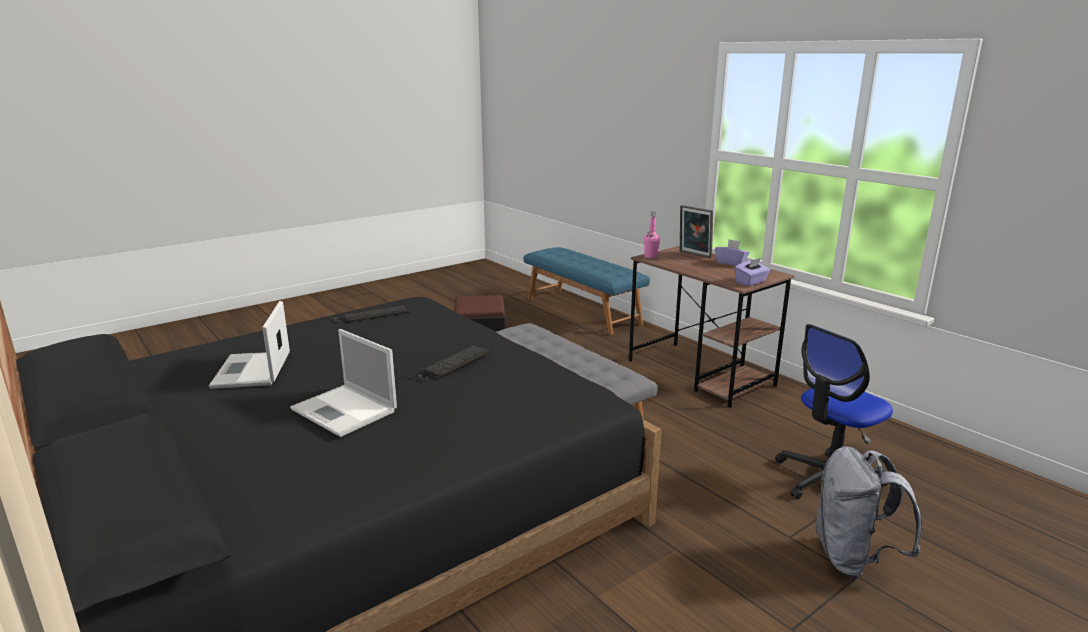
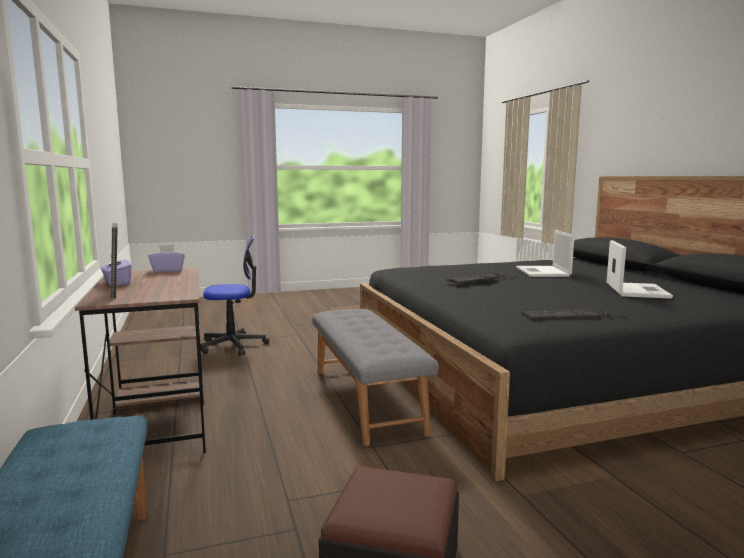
camera: 160 degrees left, 10 degrees down
laptop [290,329,397,437] -> laptop turned 150 degrees counterclockwise [516,230,574,277]
pink bottle [644,212,660,259] -> none
grey backpack [814,446,922,579] -> none

